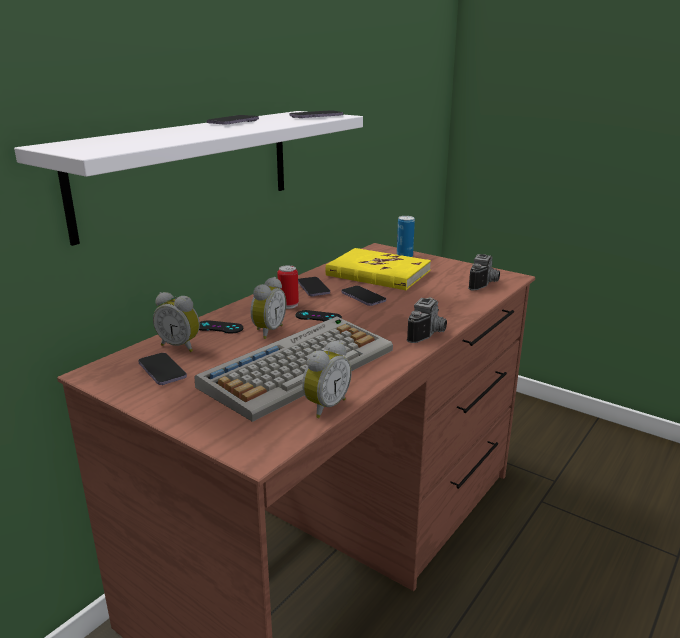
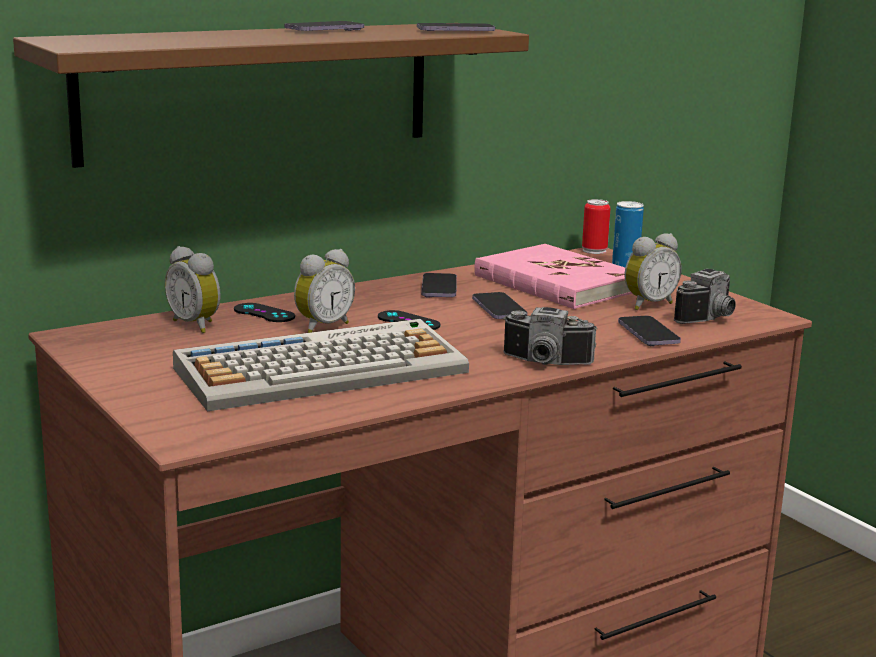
camera: 20 degrees right, 5 degrees down
white shelf [14,111,363,246] -> brown shelf [13,24,529,168]
phone [138,353,187,385] -> phone moved to [618,316,681,346]
can [277,265,299,309] -> can moved to [582,199,610,254]
alarm clock [302,340,352,418] -> alarm clock moved to [625,233,682,310]
yellow book [325,248,431,290] -> pink book [474,244,632,309]
camera [407,297,447,343] -> camera turned 60 degrees clockwise [503,307,598,365]

